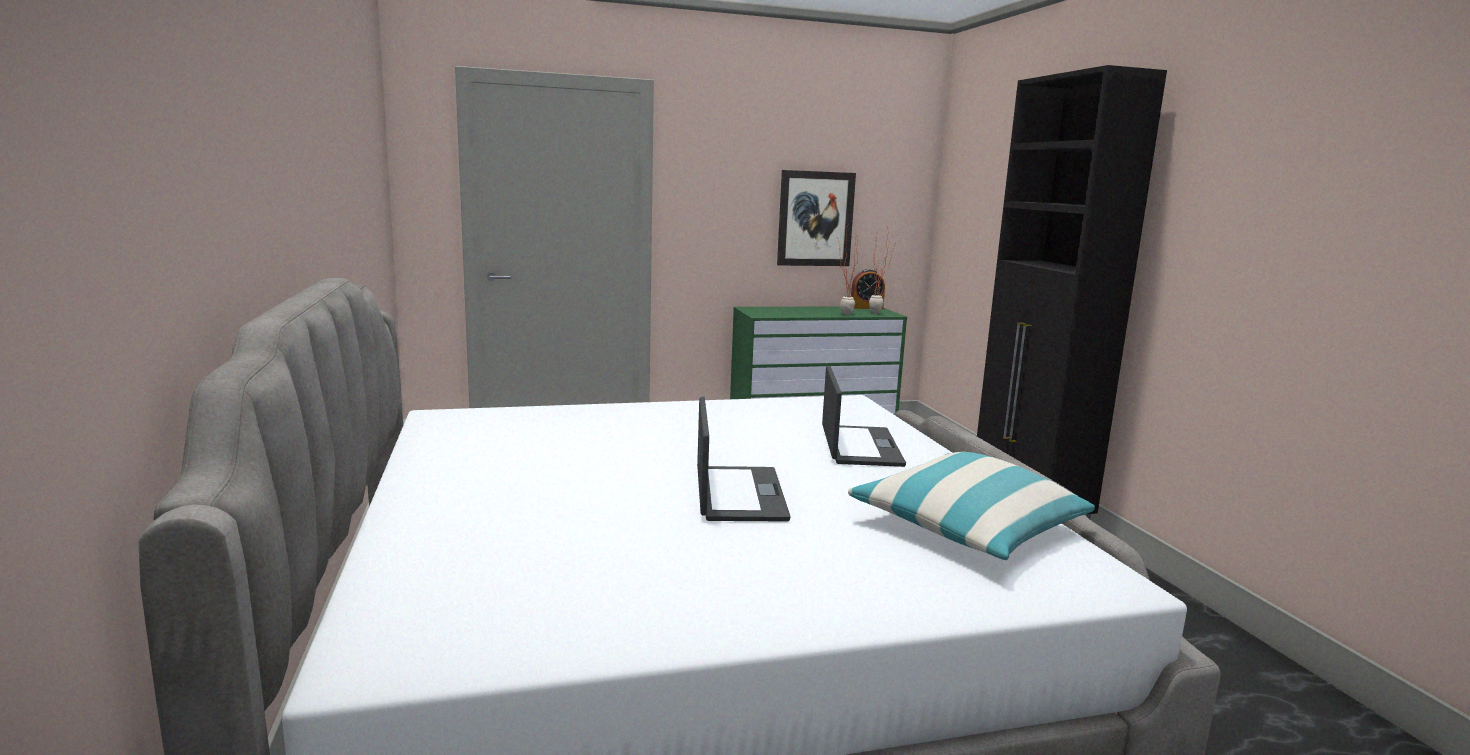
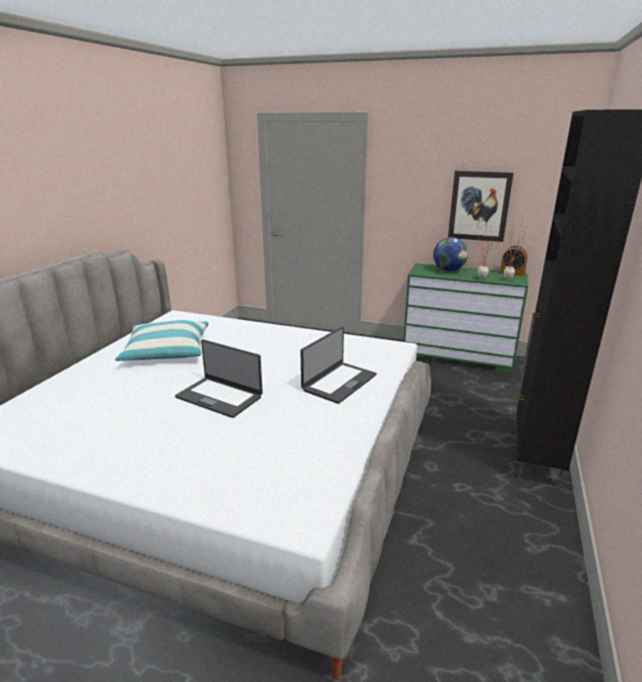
camera: 35 degrees right, 10 degrees up
laptop [697,396,791,522] -> laptop turned 90 degrees clockwise [175,339,263,418]
pillow [848,452,1095,560] -> pillow moved to [115,320,208,361]
none -> globe [433,237,468,271]

